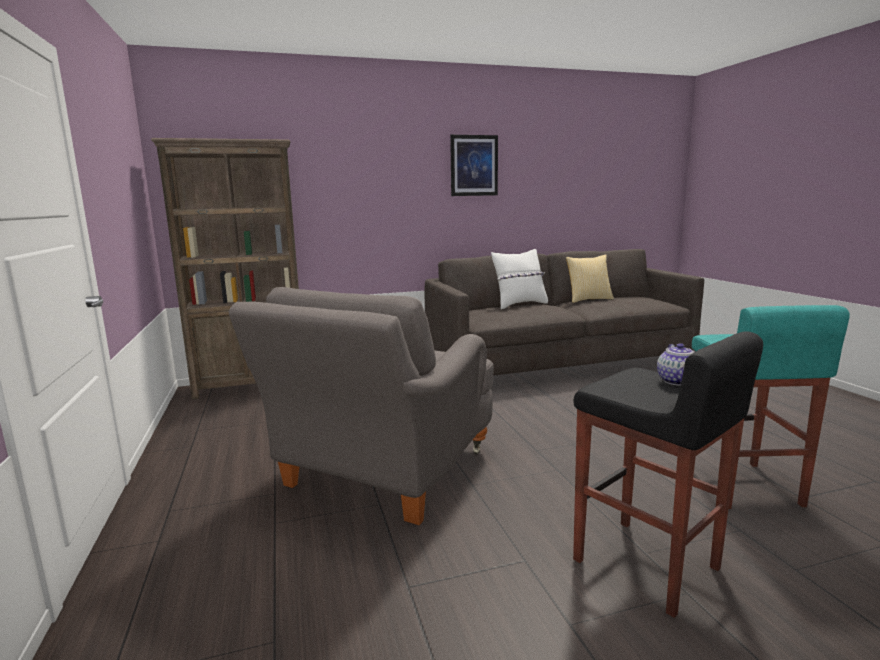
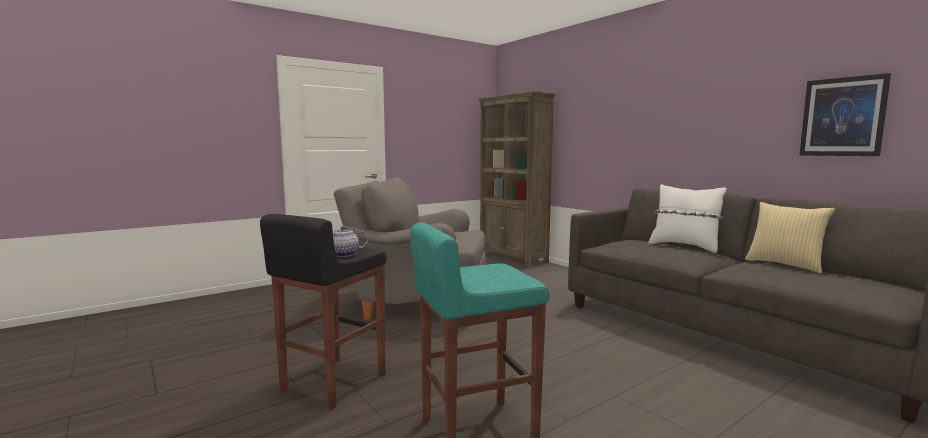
camera: 70 degrees right, 5 degrees down
picture [450,135,498,196] -> picture moved to [799,73,891,156]

